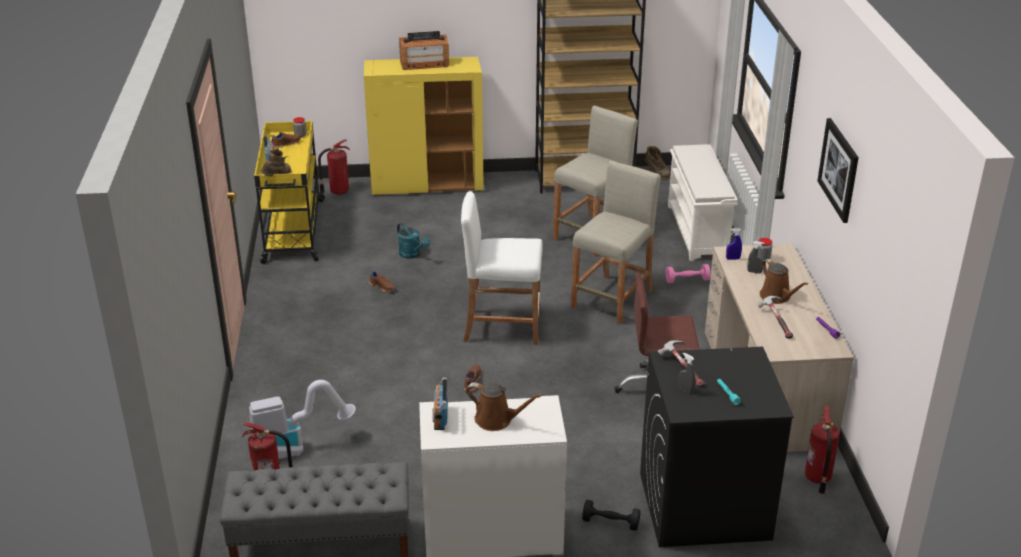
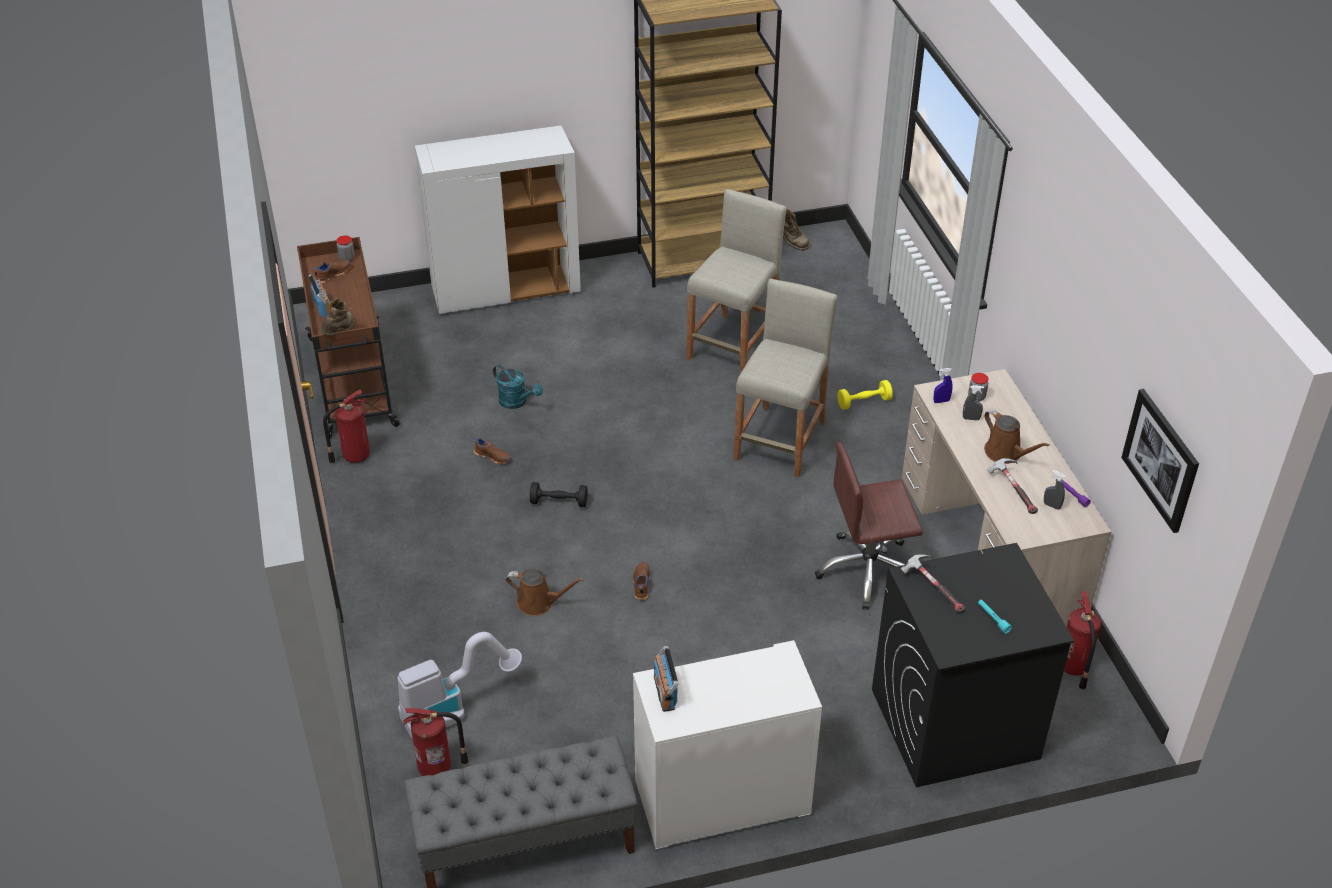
camera: 10 degrees left, 10 degrees up
yellow cart [254,121,325,264] -> brown cart [297,237,400,438]
fire extinguisher [318,139,350,195] -> fire extinguisher moved to [323,389,370,464]
yellow cabinet [364,57,484,196] -> white cabinet [415,125,581,314]
radio [399,31,449,70] -> none
white stool [461,191,543,345] -> none
brown watering can [466,382,543,431] -> brown watering can moved to [506,569,584,616]
black dumbbell [582,500,640,531] -> black dumbbell moved to [530,482,587,507]
pink dumbbell [666,264,711,283] -> yellow dumbbell [837,380,893,410]
white shoe rack [668,144,738,261] -> none
grey spray bottle [678,352,695,394] -> grey spray bottle moved to [1044,470,1065,510]
picture [817,118,859,223] -> picture moved to [1121,389,1199,533]

